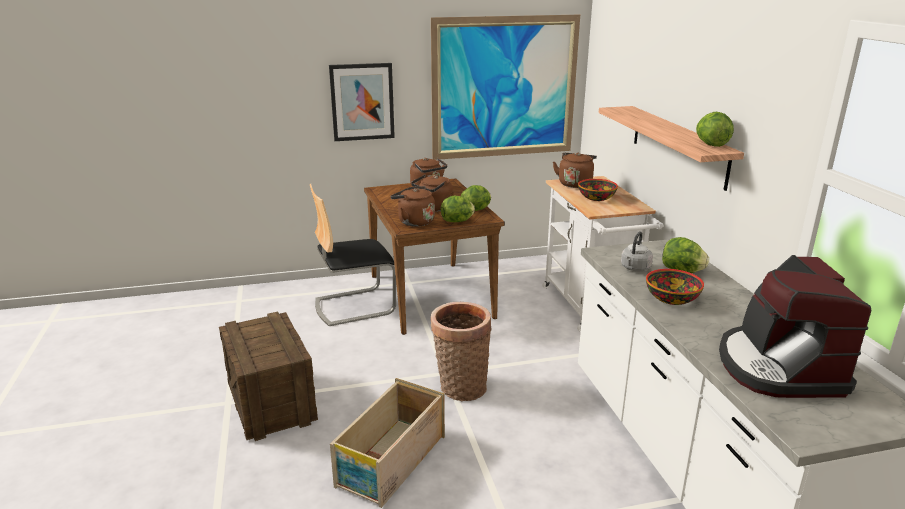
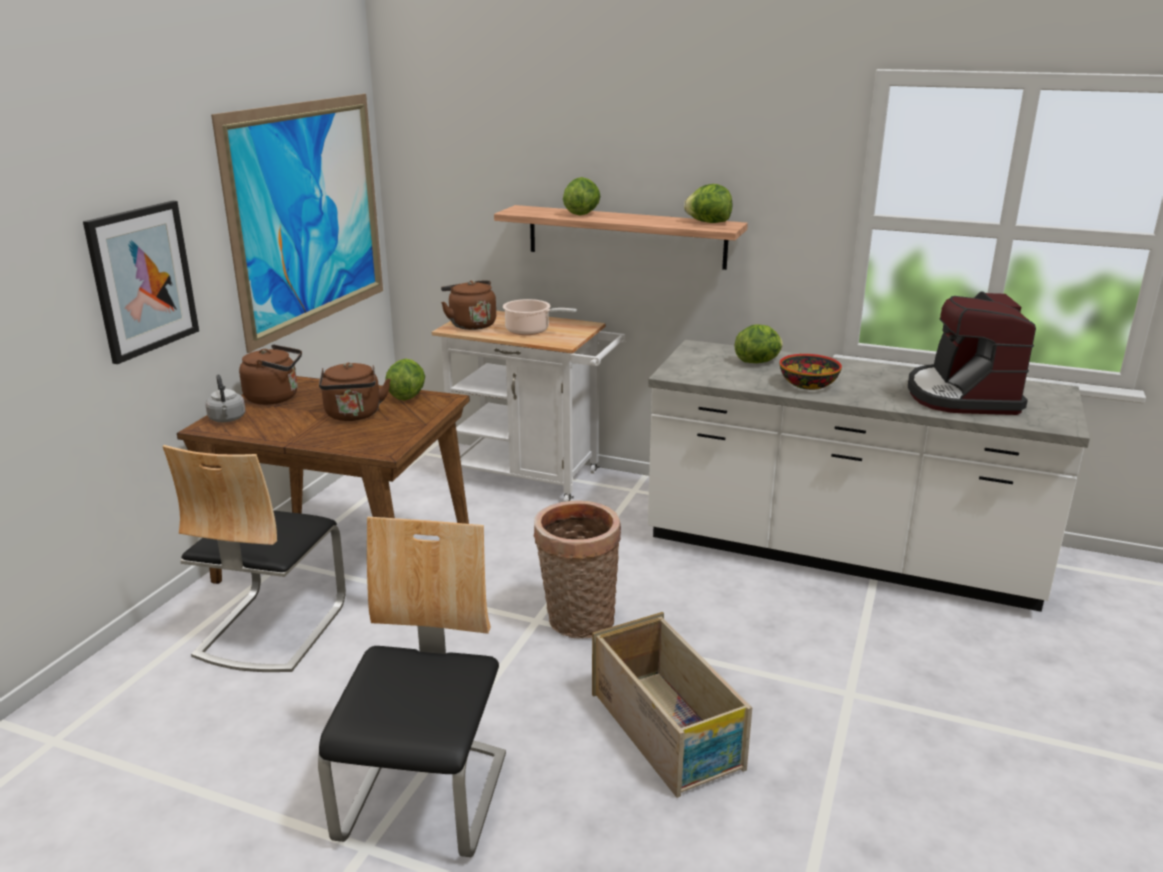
camera: 55 degrees left, 0 degrees up
crate [219,312,318,441] -> chair [318,517,506,857]
brown kettle [391,186,435,227] -> none
lettuce [441,195,475,222] -> lettuce moved to [563,177,600,216]
bowl [578,179,618,201] -> cooking pot [503,299,577,335]
grey kettle [621,231,653,271] -> grey kettle moved to [205,375,246,422]
coffee machine [719,255,871,398] -> coffee machine turned 60 degrees clockwise [908,292,1036,415]

